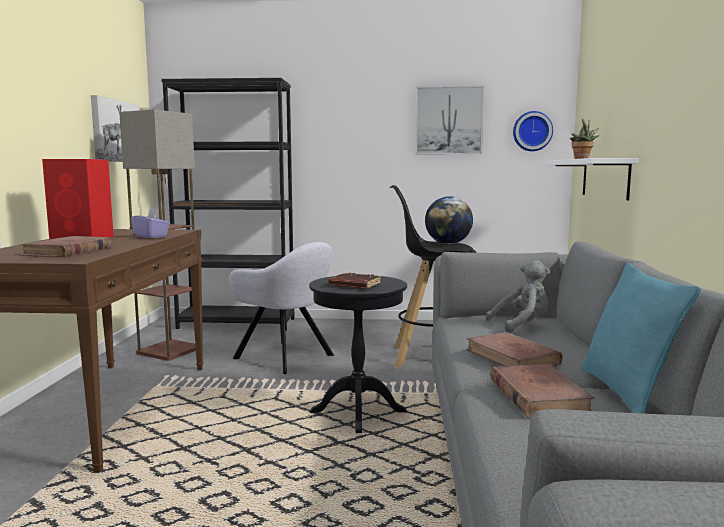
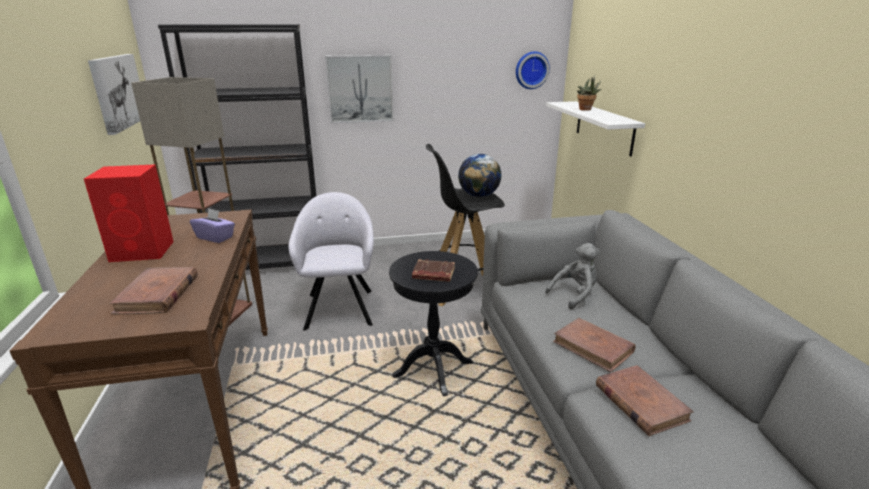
camera: 15 degrees left, 15 degrees up
grey armchair [229,242,334,374] -> grey armchair turned 120 degrees counterclockwise [288,192,374,331]
picture [416,86,484,154] -> picture moved to [325,55,394,123]
turquoise pillow [581,263,701,414] -> none

